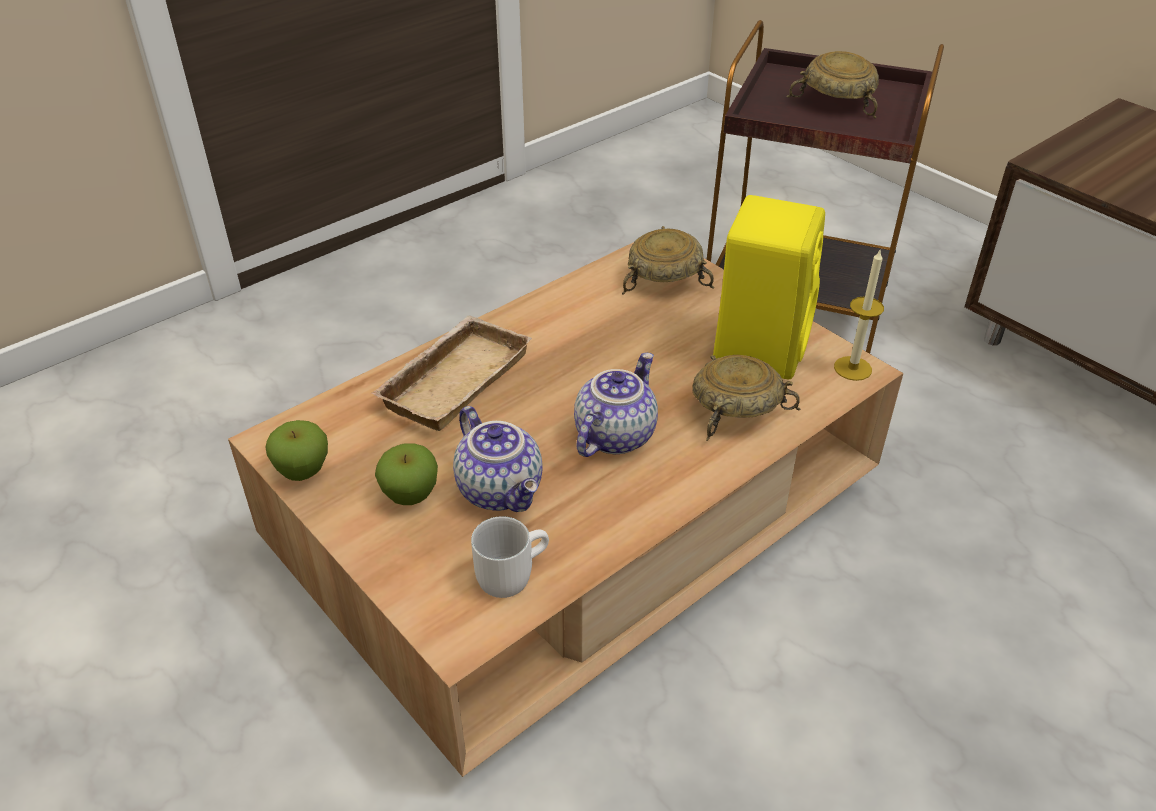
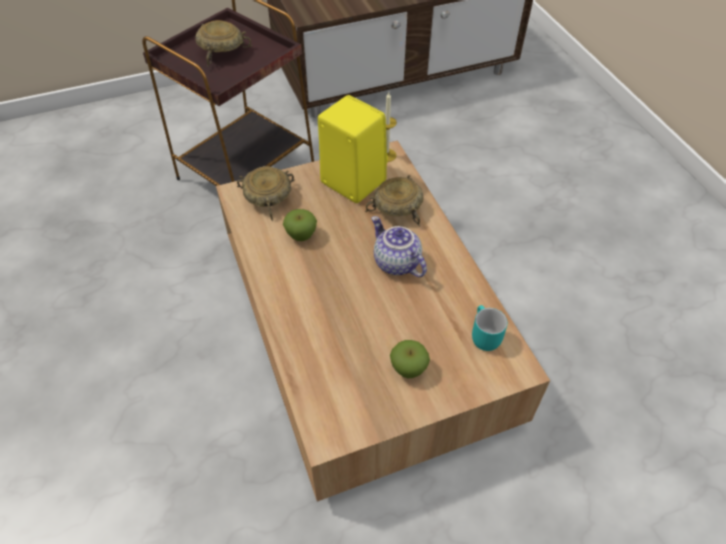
camera: 70 degrees left, 10 degrees up
apple [266,420,328,481] -> apple moved to [283,209,317,241]
beige tray [371,315,532,431] -> none
teapot [453,406,543,512] -> none
white mug [471,516,549,598] -> turquoise mug [472,305,508,351]

